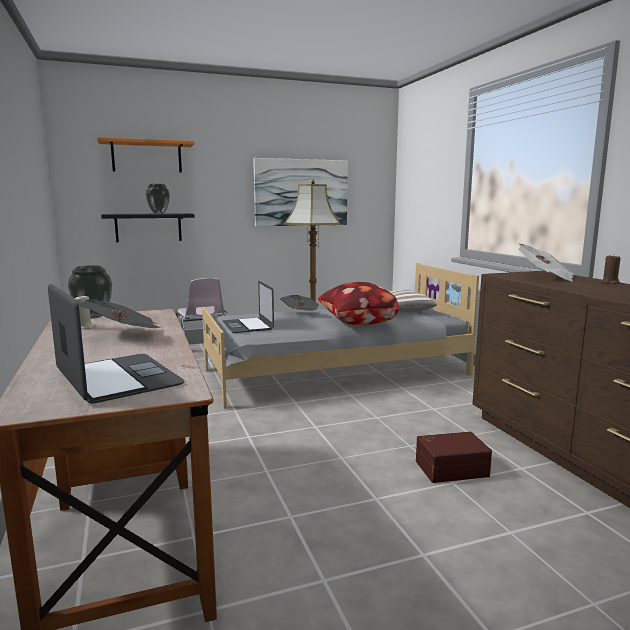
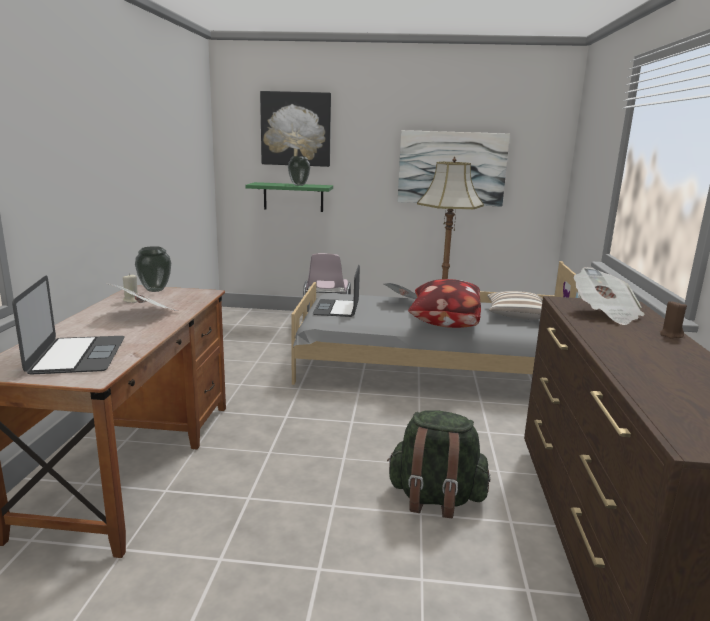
camera: 25 degrees right, 5 degrees up
orange shelf [97,137,195,173] -> picture [260,91,331,167]
black shelf [101,213,194,242] -> green shelf [245,182,333,212]
brown storage box [416,431,492,483] -> green backpack [387,410,490,518]

